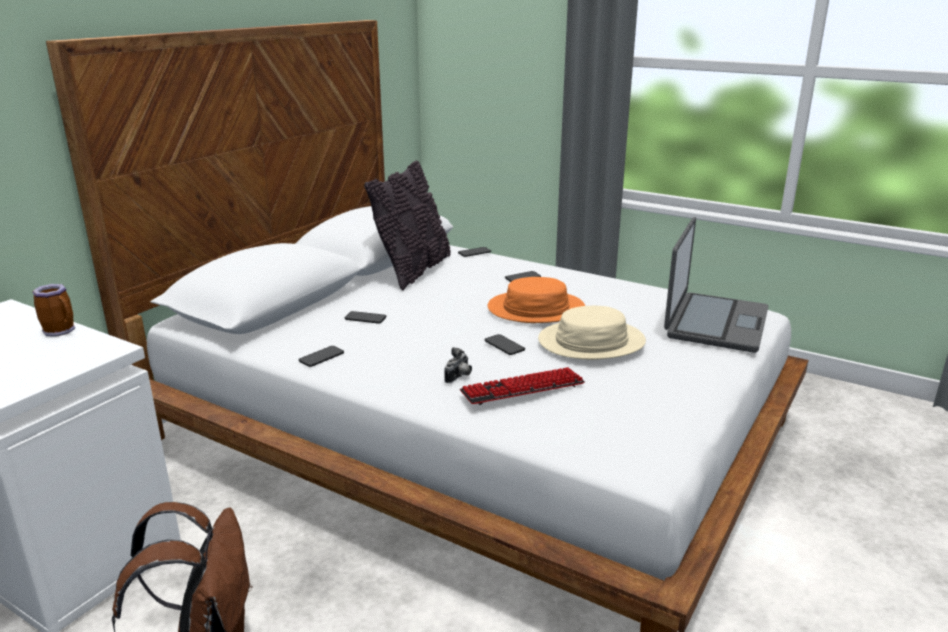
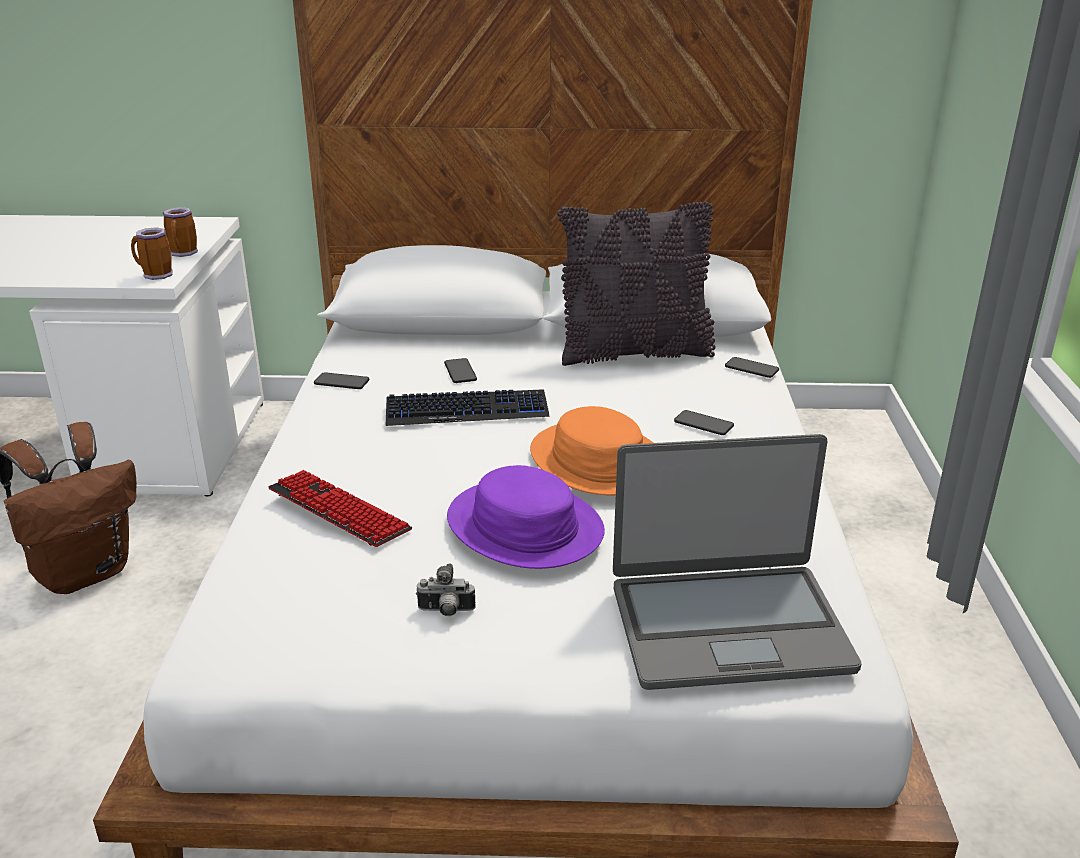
camera: 60 degrees right, 5 degrees up
camera [444,347,472,383] -> camera moved to [416,563,476,616]
phone [484,334,525,355] -> none
beige hat [538,306,646,360] -> purple hat [447,465,605,569]
none -> mug [131,227,173,280]
none -> keyboard [386,389,550,426]

